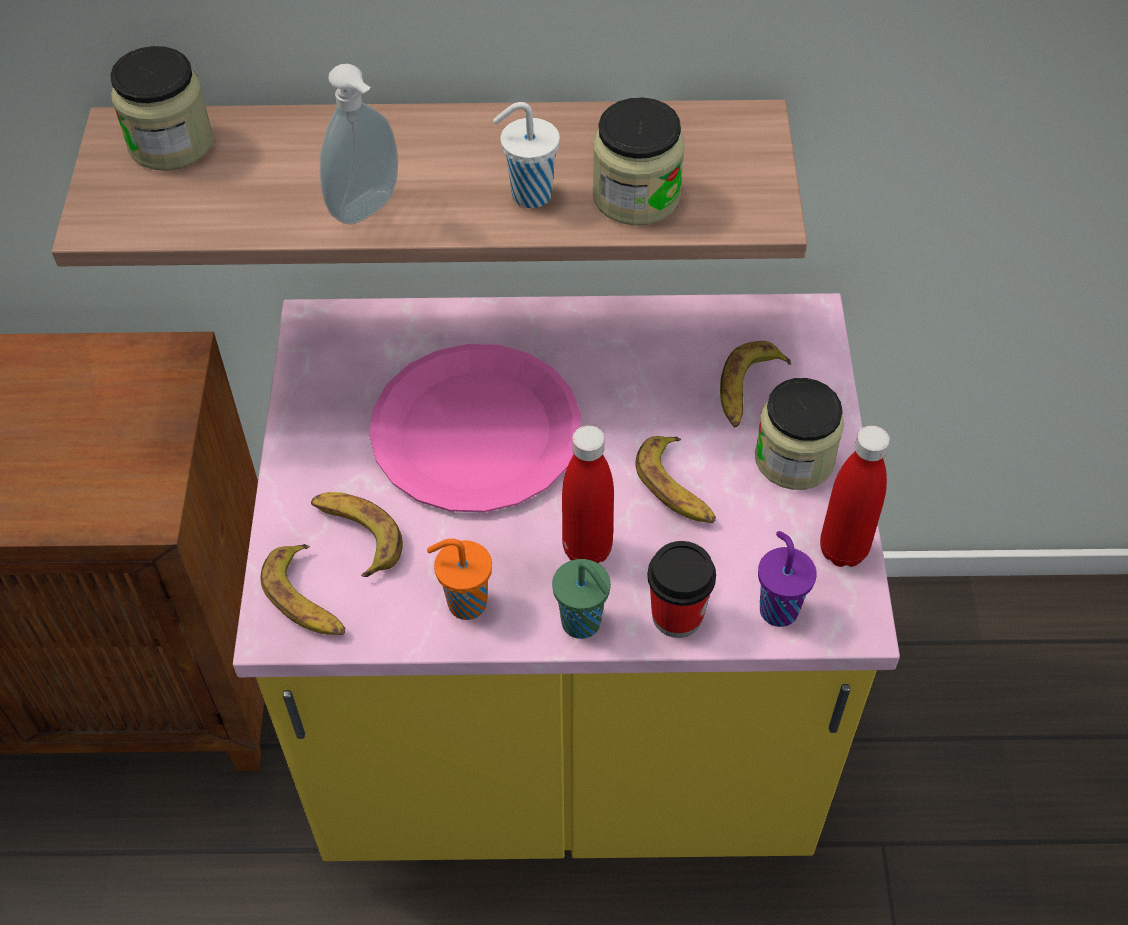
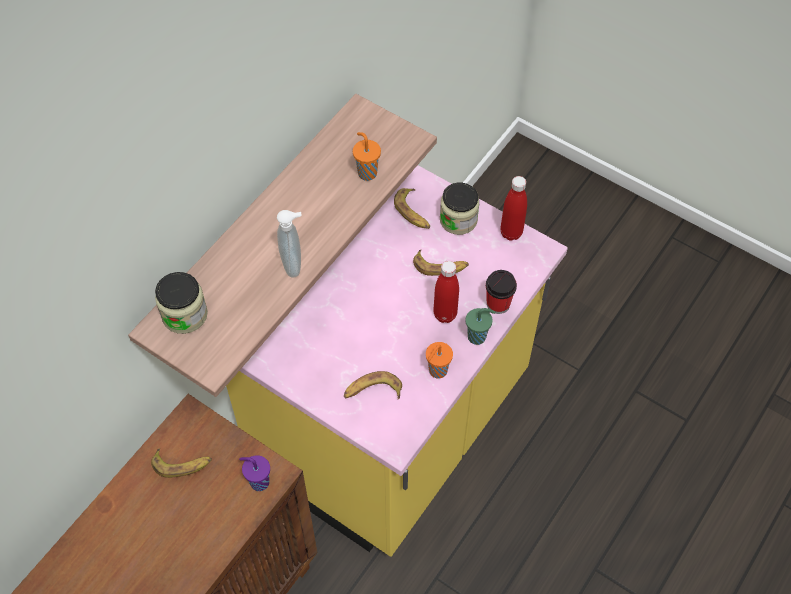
camera: 55 degrees left, 5 degrees up
banana [261,544,345,635] -> banana moved to [151,448,212,478]
pink plate [369,344,581,513] -> none
white cup [493,102,560,208] -> none
jar [593,97,685,225] -> orange cup [353,132,381,181]
purple cup [758,531,817,627] -> purple cup moved to [239,455,270,491]

